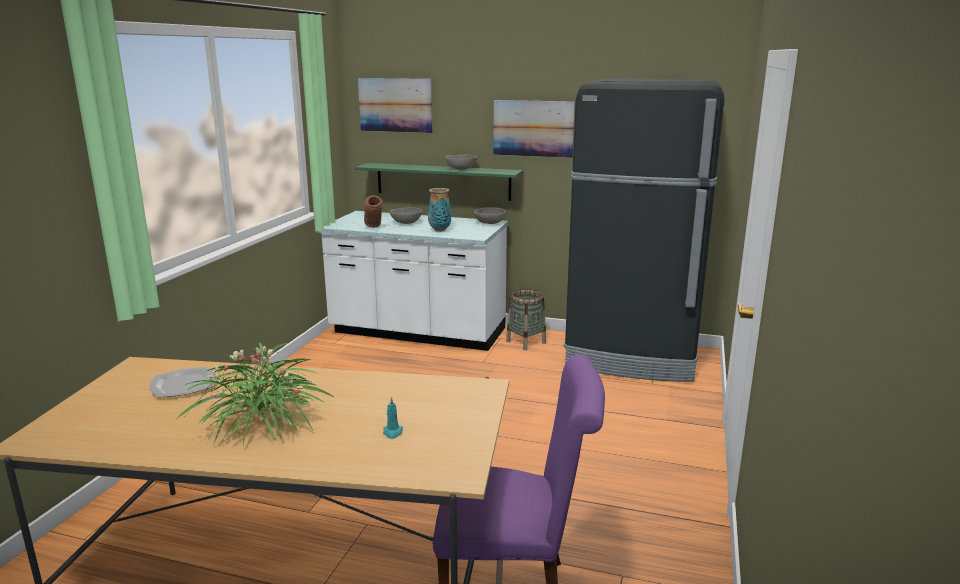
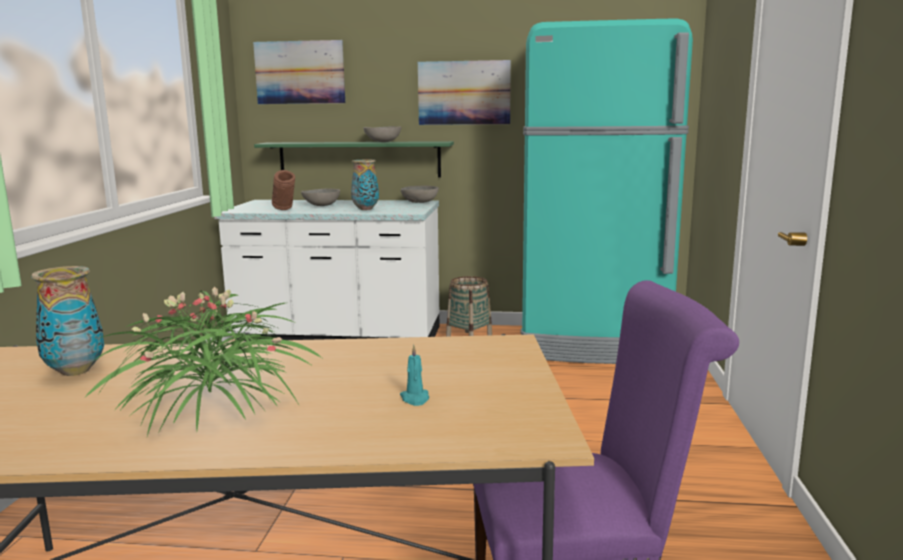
camera: 10 degrees left, 5 degrees down
plate [149,367,217,398] -> vase [31,266,104,376]
black fridge [564,78,725,382] -> turquoise fridge [521,18,693,364]

